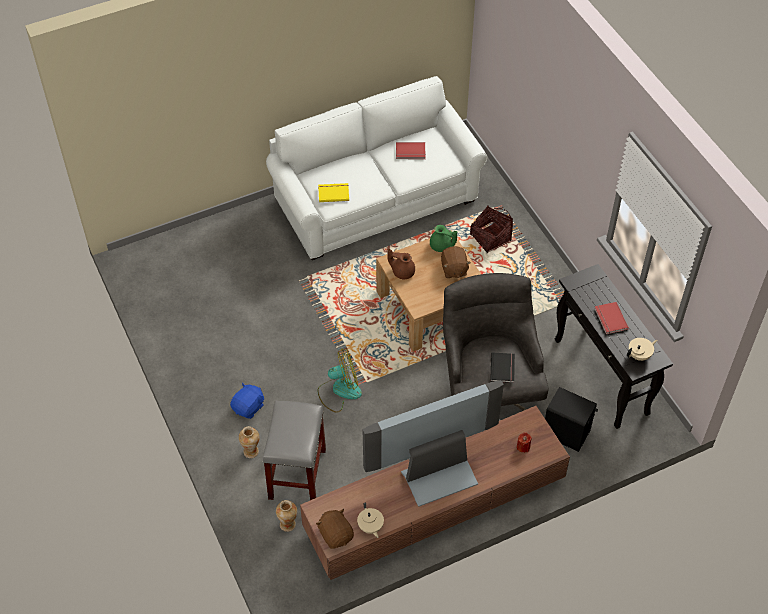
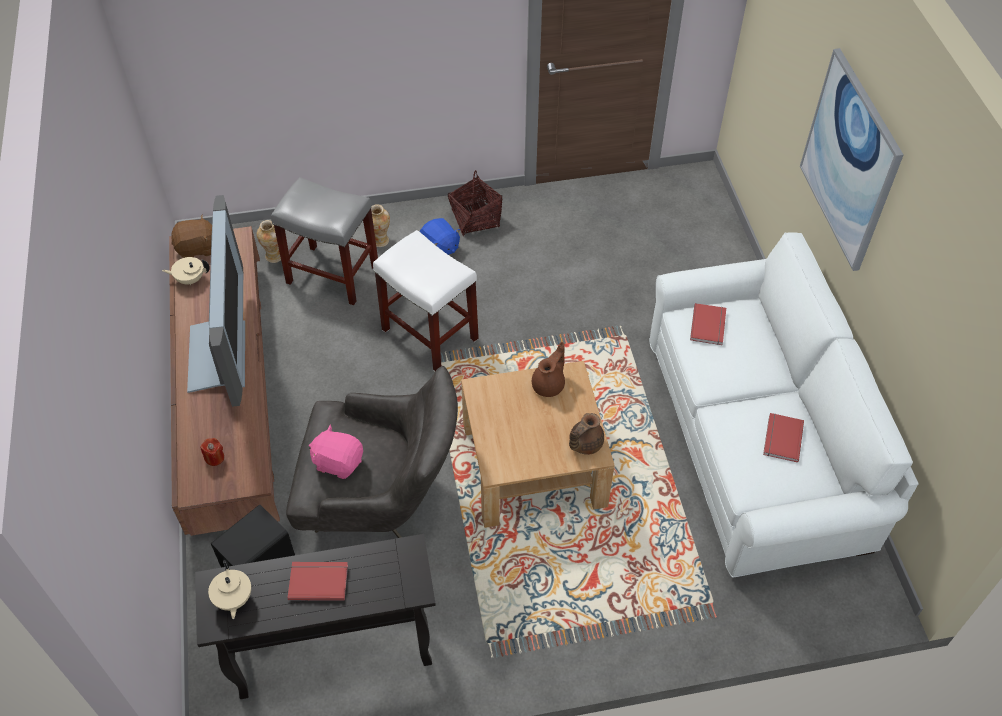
camera: 105 degrees right, 0 degrees up
fan [317,349,362,413] -> white stool [373,230,479,371]
yellow book [318,183,349,202] -> red book [690,303,726,345]
green teapot [430,225,457,252] -> brown teapot [569,413,604,455]
brown plush toy [441,246,471,278] -> none
basket [470,205,513,253] -> basket moved to [448,170,502,236]
black book [490,353,515,383] -> pink plush toy [309,425,363,479]
none -> picture [800,48,904,271]

